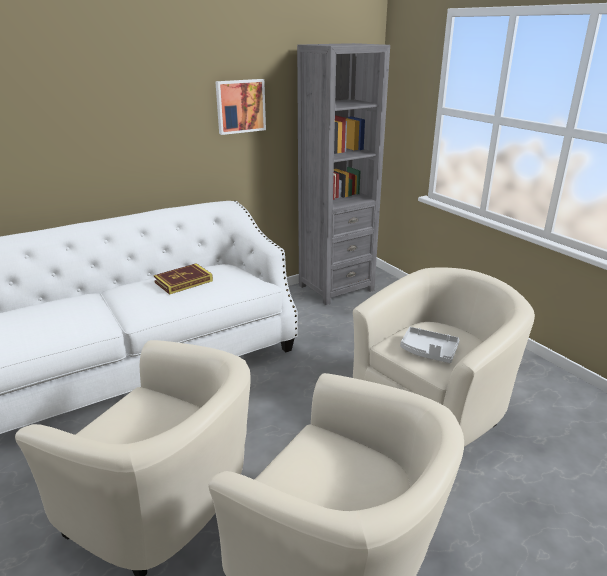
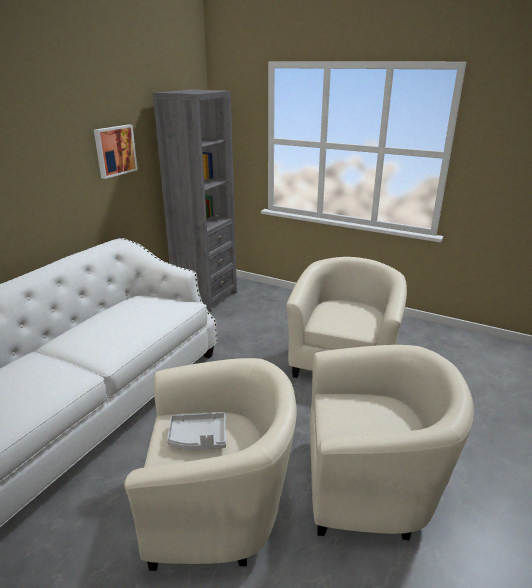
camera: 30 degrees left, 0 degrees up
book [154,263,213,295] -> none
grey tray [400,327,460,363] -> grey tray moved to [167,412,226,450]

